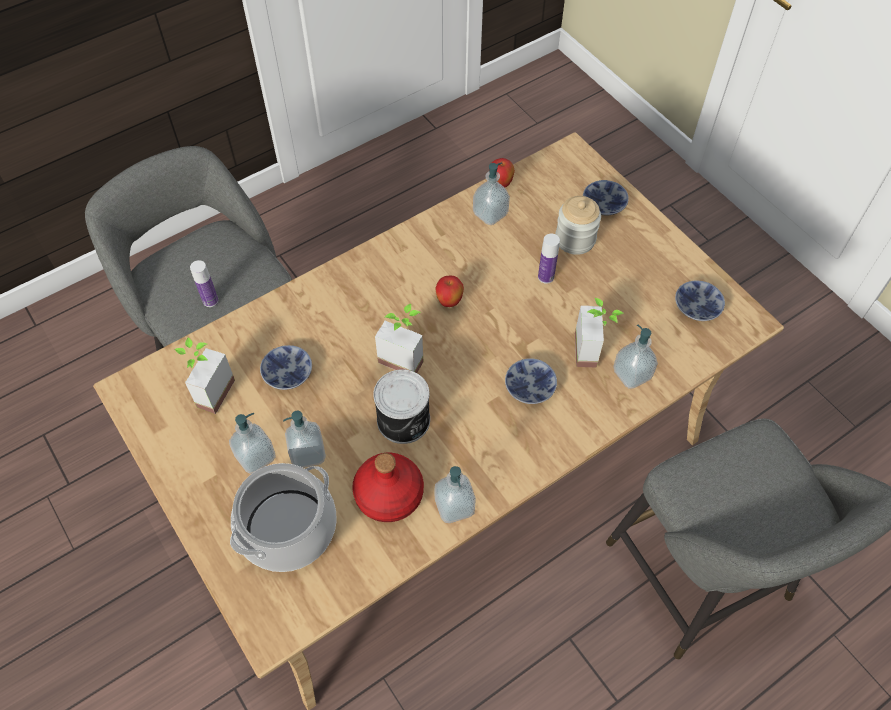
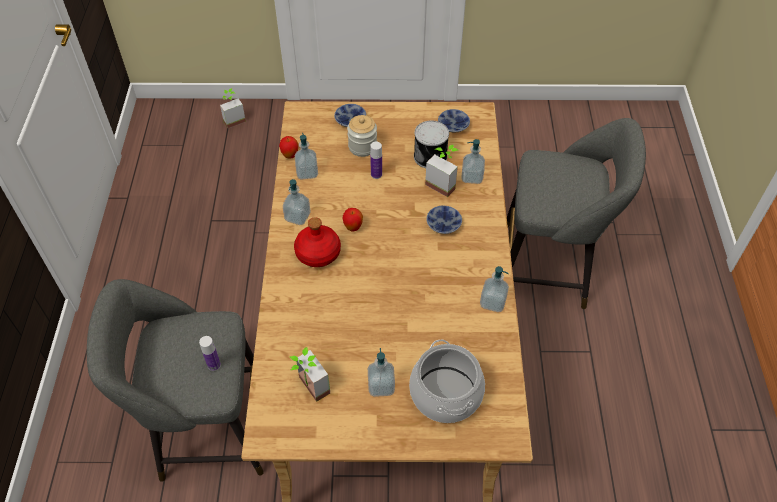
camera: 55 degrees left, 5 degrees down
bowl [260,345,312,390] -> none
soap dispenser [283,411,326,468] -> soap dispenser moved to [283,179,310,225]
red bottle [352,453,424,522] -> red bottle moved to [294,217,341,267]
can [373,369,430,444] -> can moved to [414,120,449,168]
potted plant [375,304,423,373] -> potted plant moved to [220,88,246,128]

